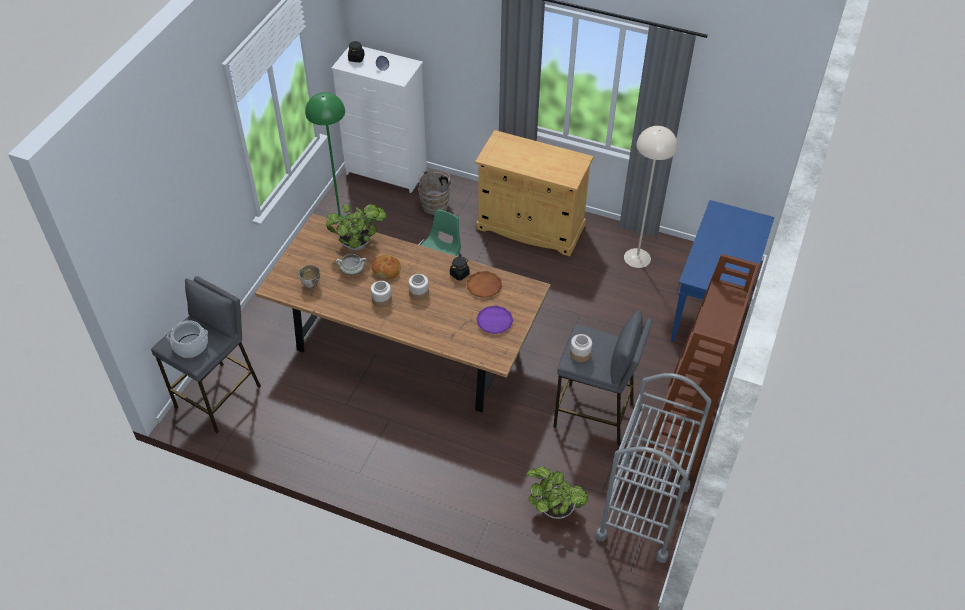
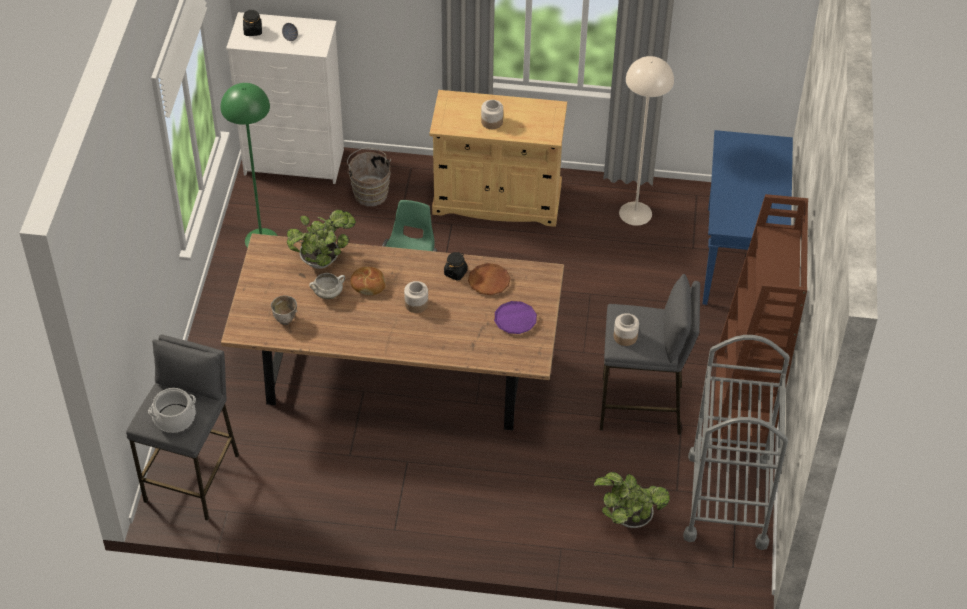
camera: 15 degrees left, 0 degrees up
jar [371,281,392,307] -> jar moved to [481,100,503,129]

